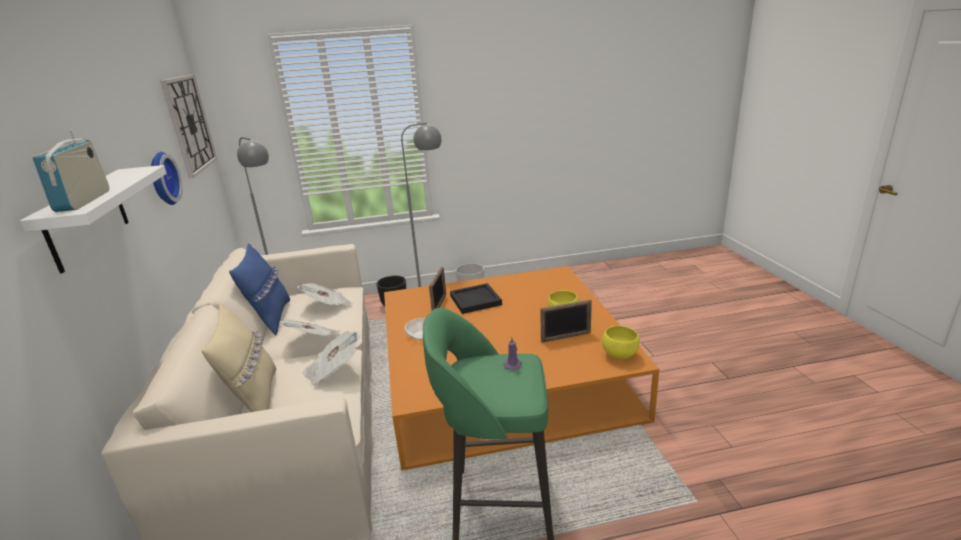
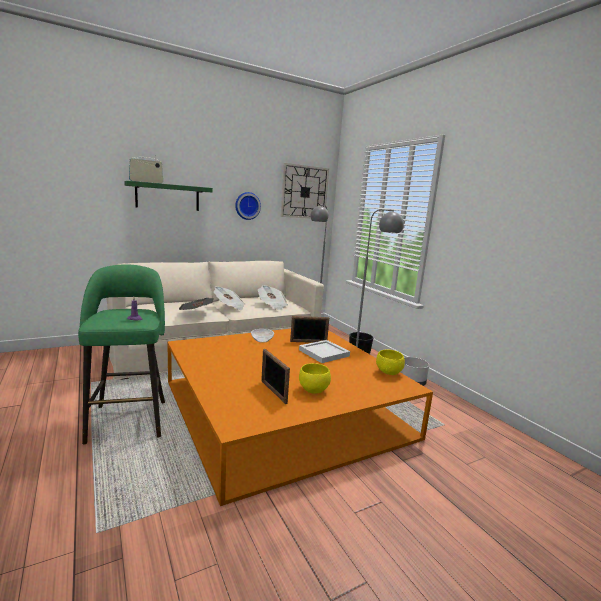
camera: 70 degrees right, 10 degrees down
white shelf [20,165,167,274] -> green shelf [124,181,213,211]
beige pillow [201,303,276,412] -> none
blue pillow [229,243,290,336] -> none
black tray [450,283,502,314] -> white tray [299,340,350,363]
yellow bowl [602,325,640,359] -> yellow bowl moved to [376,350,405,375]

